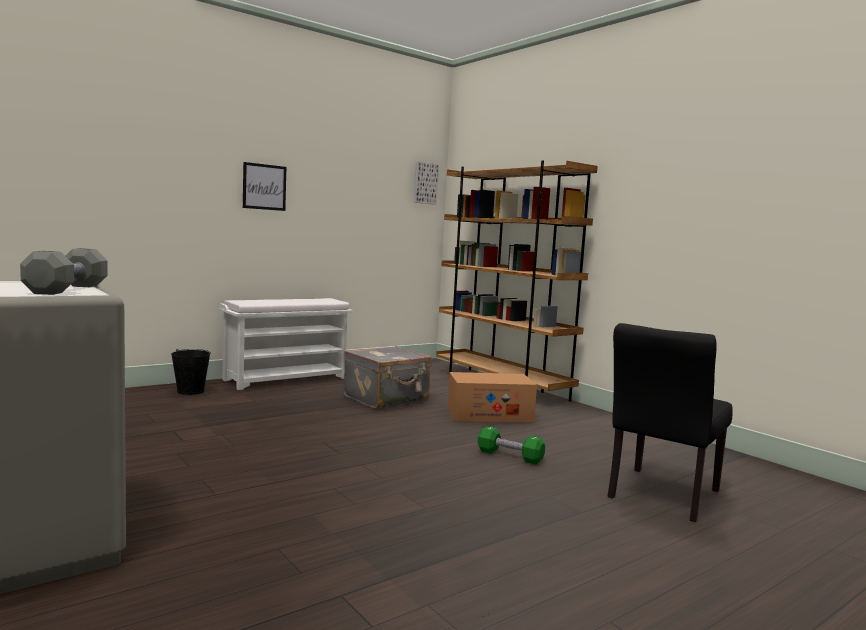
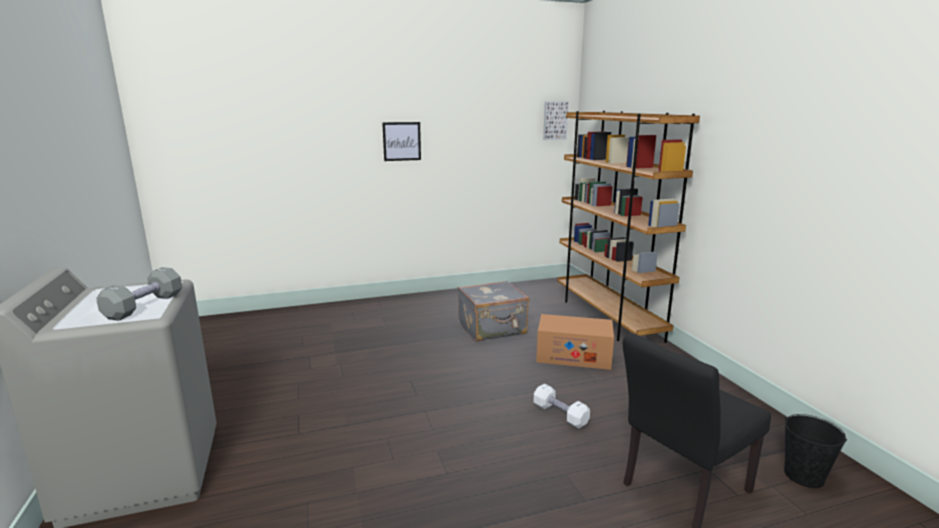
camera: 20 degrees right, 10 degrees up
black bucket [171,349,211,395] -> black bucket moved to [784,414,847,488]
white bench [219,298,353,390] -> none
green dumbbell [478,426,545,464] -> white dumbbell [534,384,590,429]

